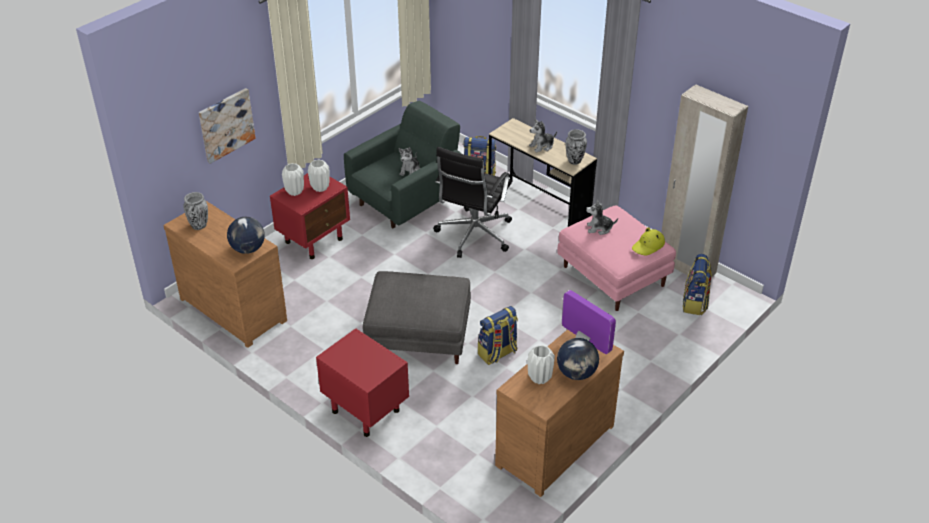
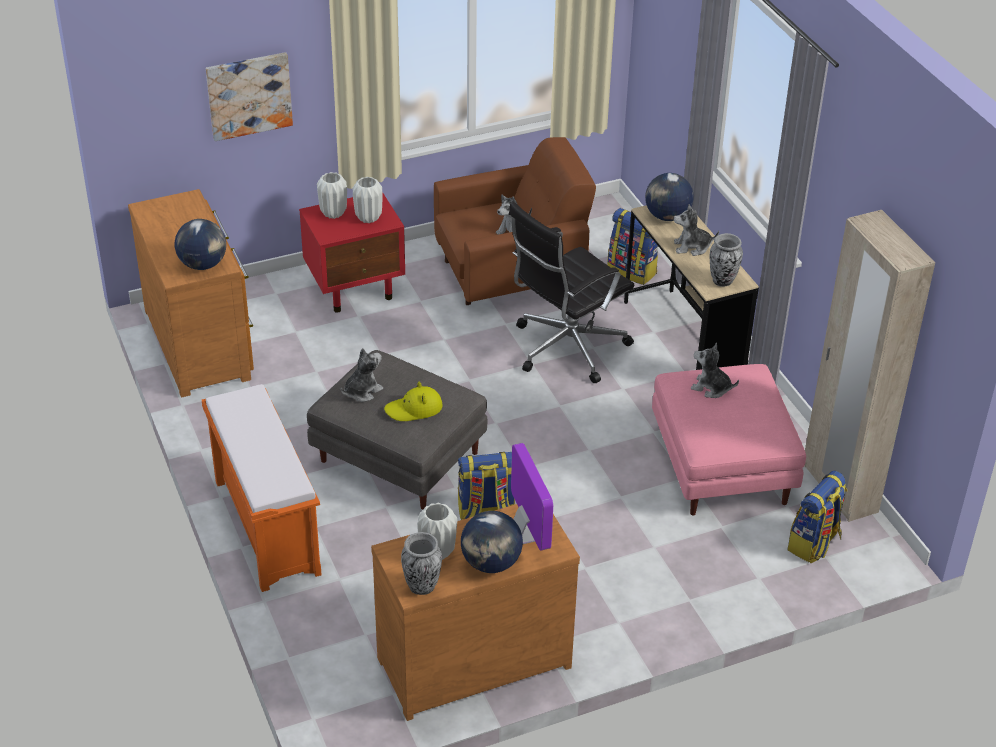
camera: 25 degrees right, 0 degrees up
vase [183,192,208,230] -> vase moved to [401,532,442,595]
red nightstand [316,329,409,437] -> orange bench [202,384,322,592]
green armchair [344,101,462,228] -> brown armchair [434,137,596,305]
yellow hat [632,227,665,255] -> yellow hat moved to [384,382,443,421]
none -> plush toy [341,348,384,402]
none -> globe [645,173,694,221]

